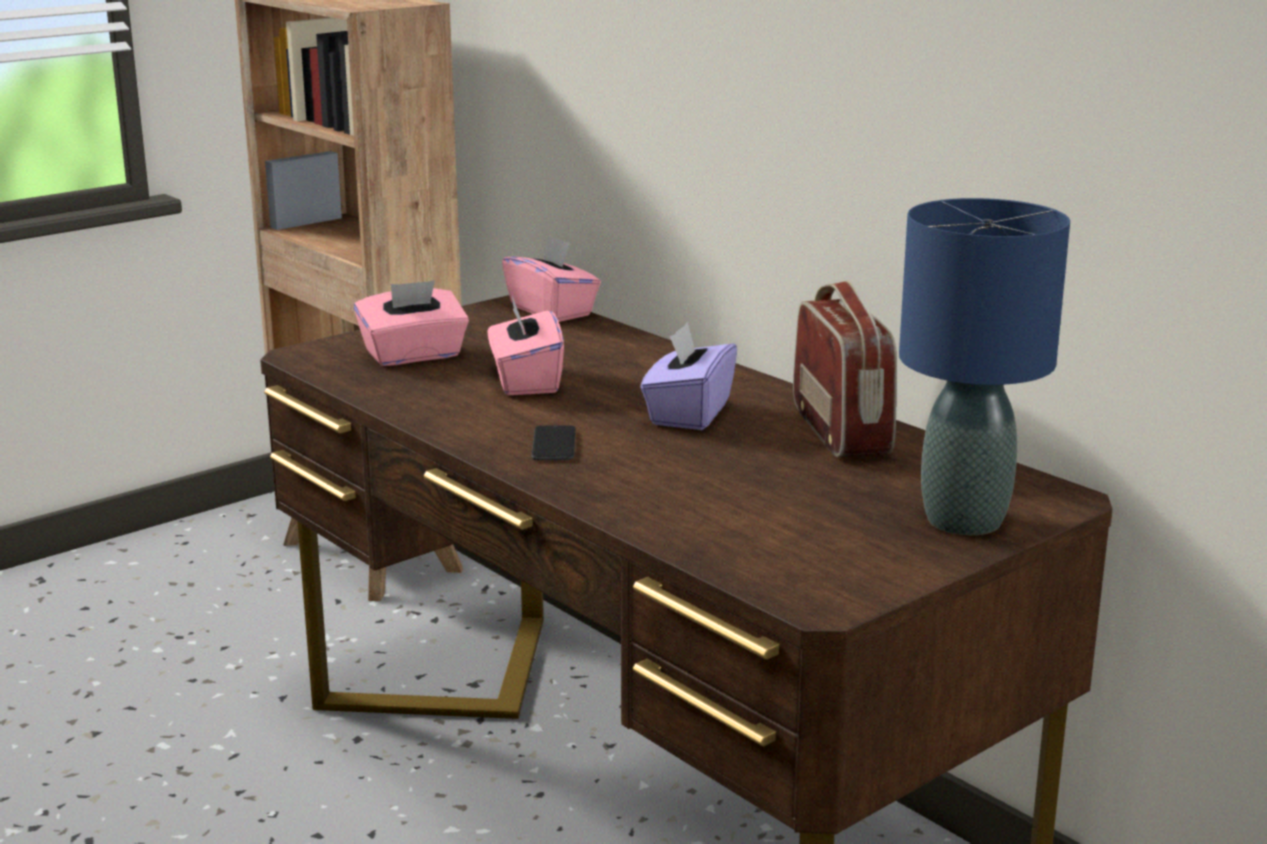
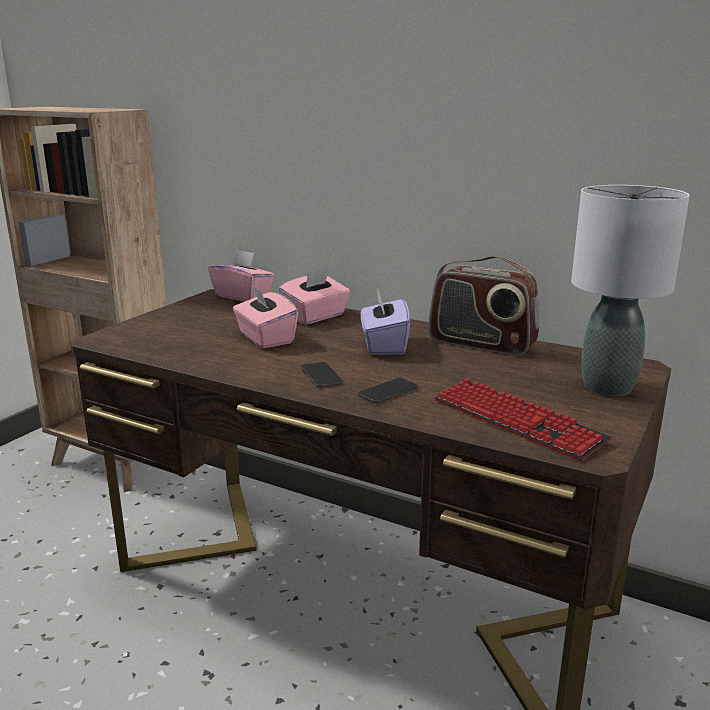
camera: 20 degrees left, 0 degrees up
pink tissue box [354,280,469,366] -> pink tissue box moved to [279,268,350,325]
radio [793,281,897,457] -> radio turned 150 degrees clockwise [429,256,540,356]
blue table lamp [899,198,1070,535] -> grey table lamp [571,185,690,396]
none -> phone [358,378,418,403]
none -> keyboard [434,378,612,461]

